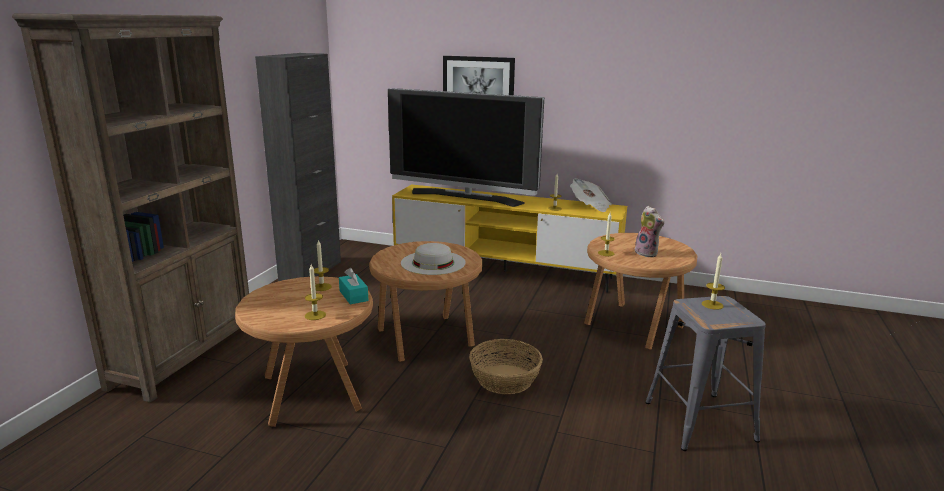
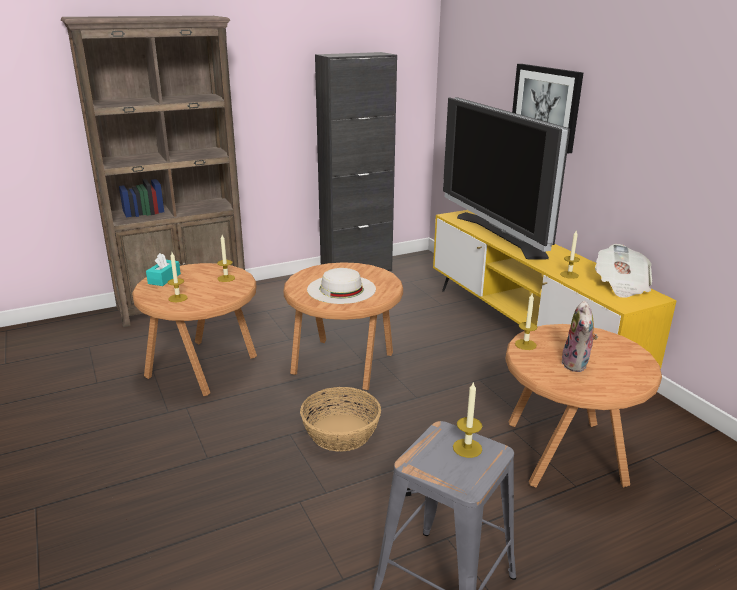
camera: 45 degrees right, 5 degrees up
turquoise tissue box [339,268,368,304] -> turquoise tissue box moved to [146,253,181,286]

